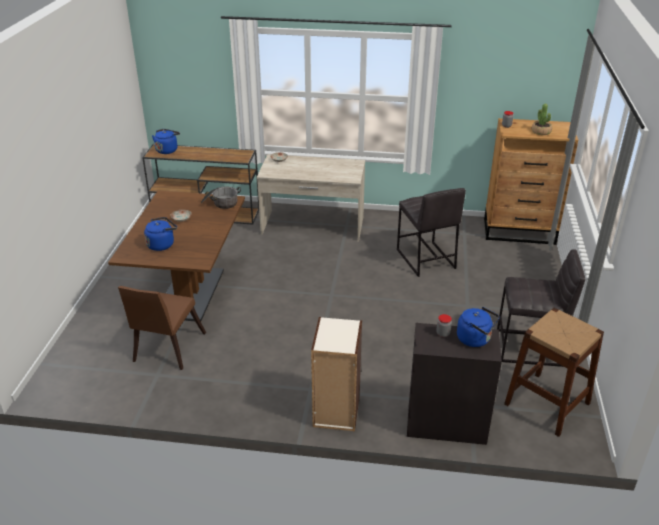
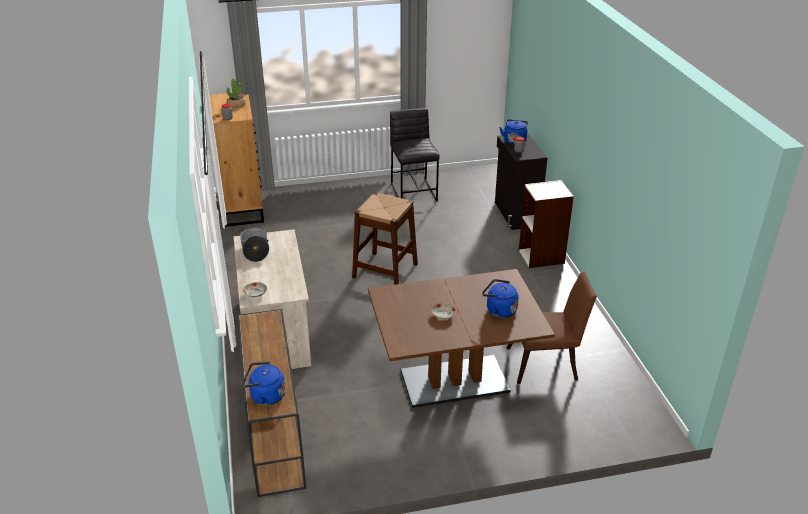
camera: 110 degrees left, 0 degrees up
cooking pot [200,187,241,209] -> cooking pot moved to [239,228,269,262]
grey stool [397,188,466,277] -> none
brown stool [504,308,604,437] -> brown stool moved to [352,192,418,285]

